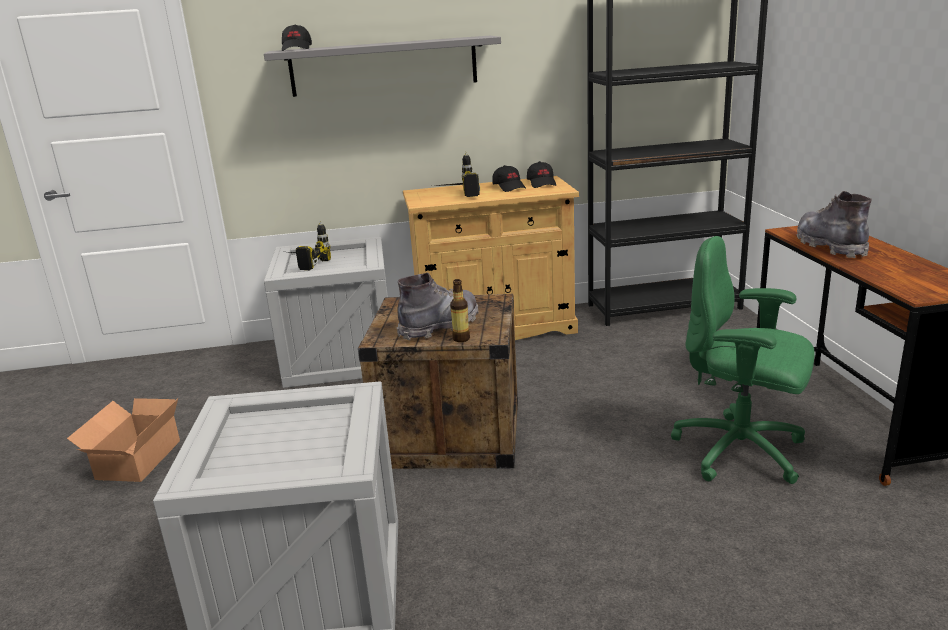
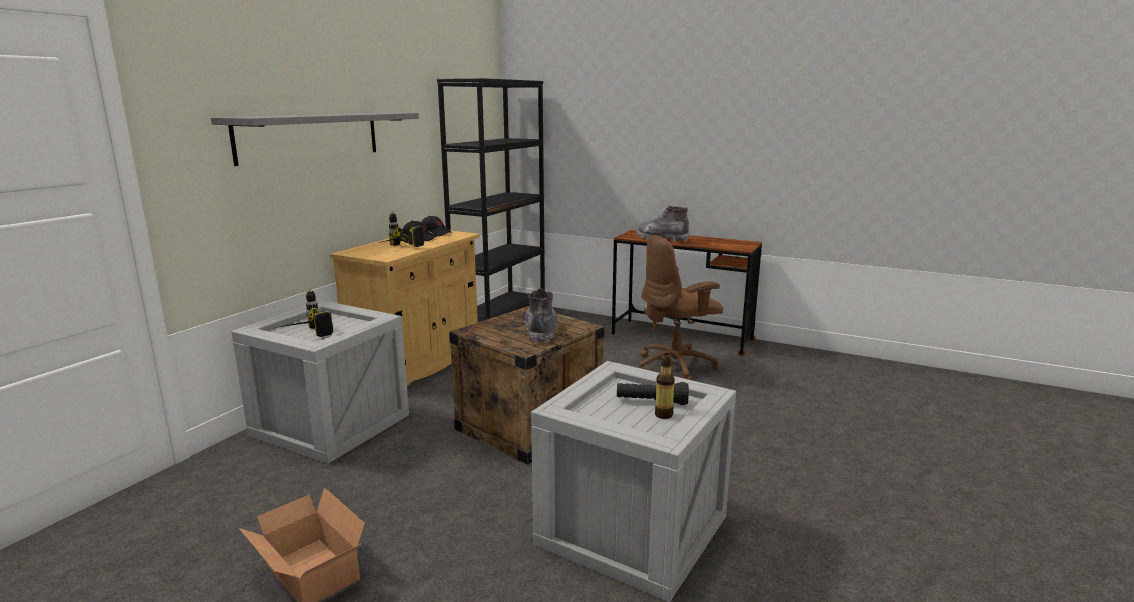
camera: 55 degrees left, 5 degrees down
black cap [282,25,312,51] -> none
bottle [450,279,470,342] -> bottle moved to [655,353,675,419]
green office chair [671,236,815,484] -> brown office chair [639,235,723,381]
none -> black flashlight [617,382,689,405]

